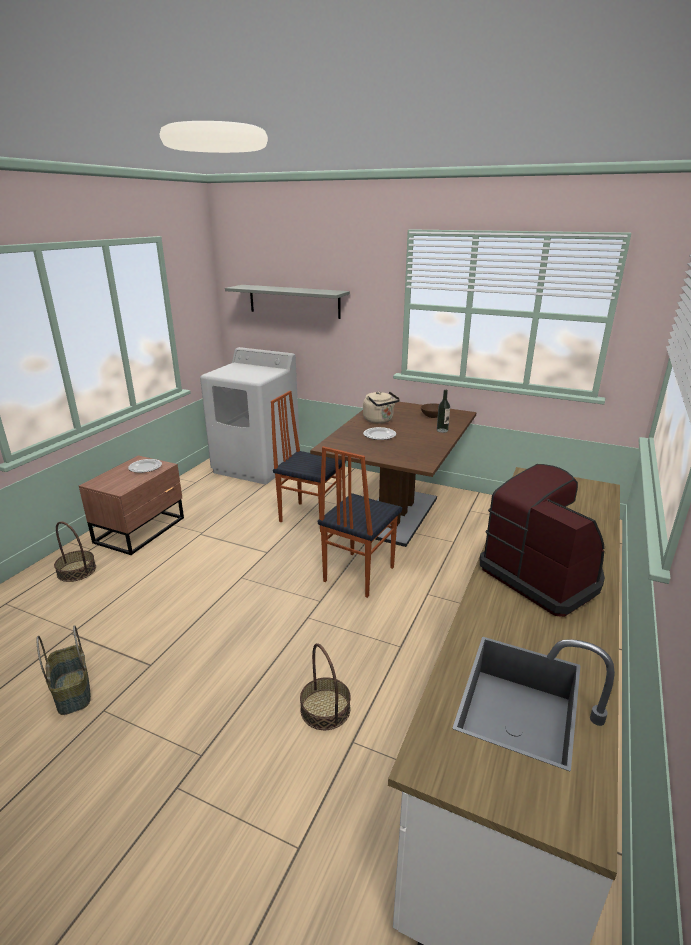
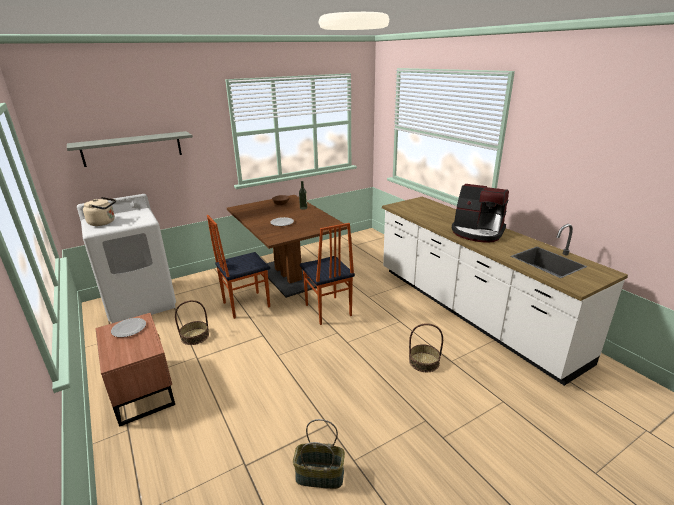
camera: 55 degrees left, 0 degrees up
basket [54,521,96,582] -> basket moved to [175,300,209,345]
beige kettle [363,391,400,424] -> beige kettle moved to [83,197,116,226]
coffee machine [480,464,605,617] -> coffee machine turned 150 degrees counterclockwise [452,184,509,243]

